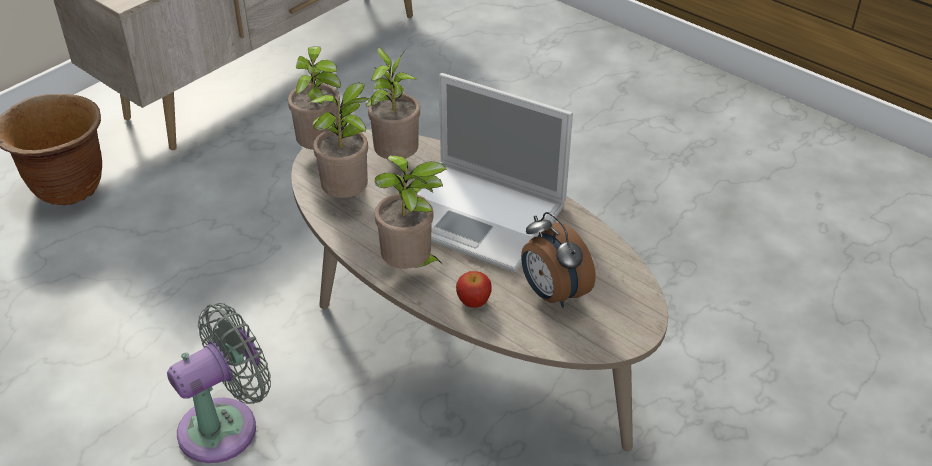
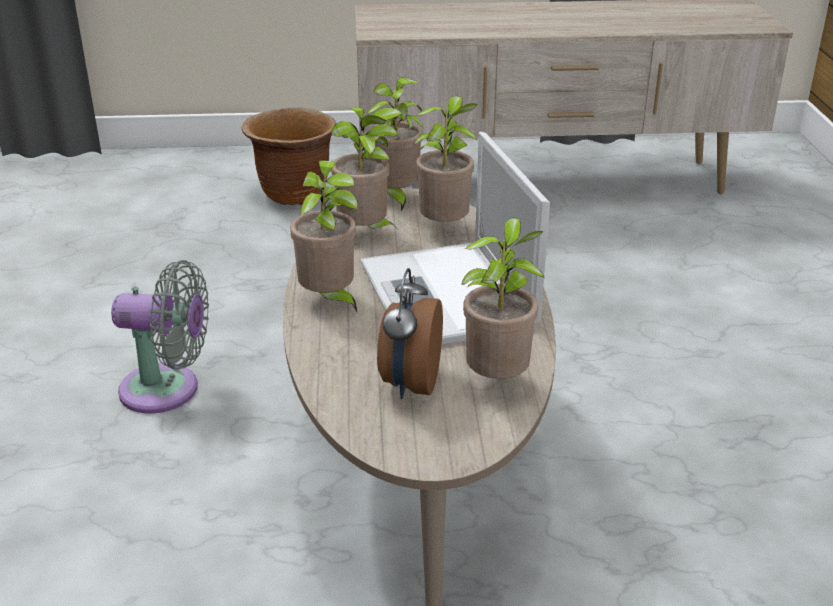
camera: 45 degrees right, 10 degrees down
apple [456,271,492,308] -> none
none -> potted plant [462,217,545,379]

